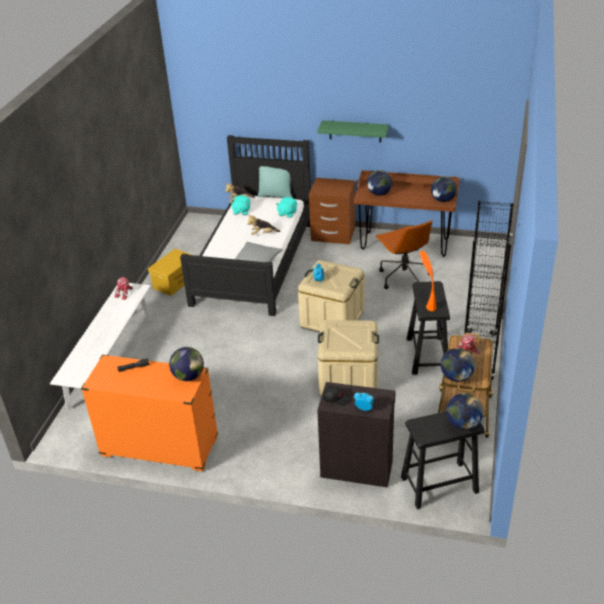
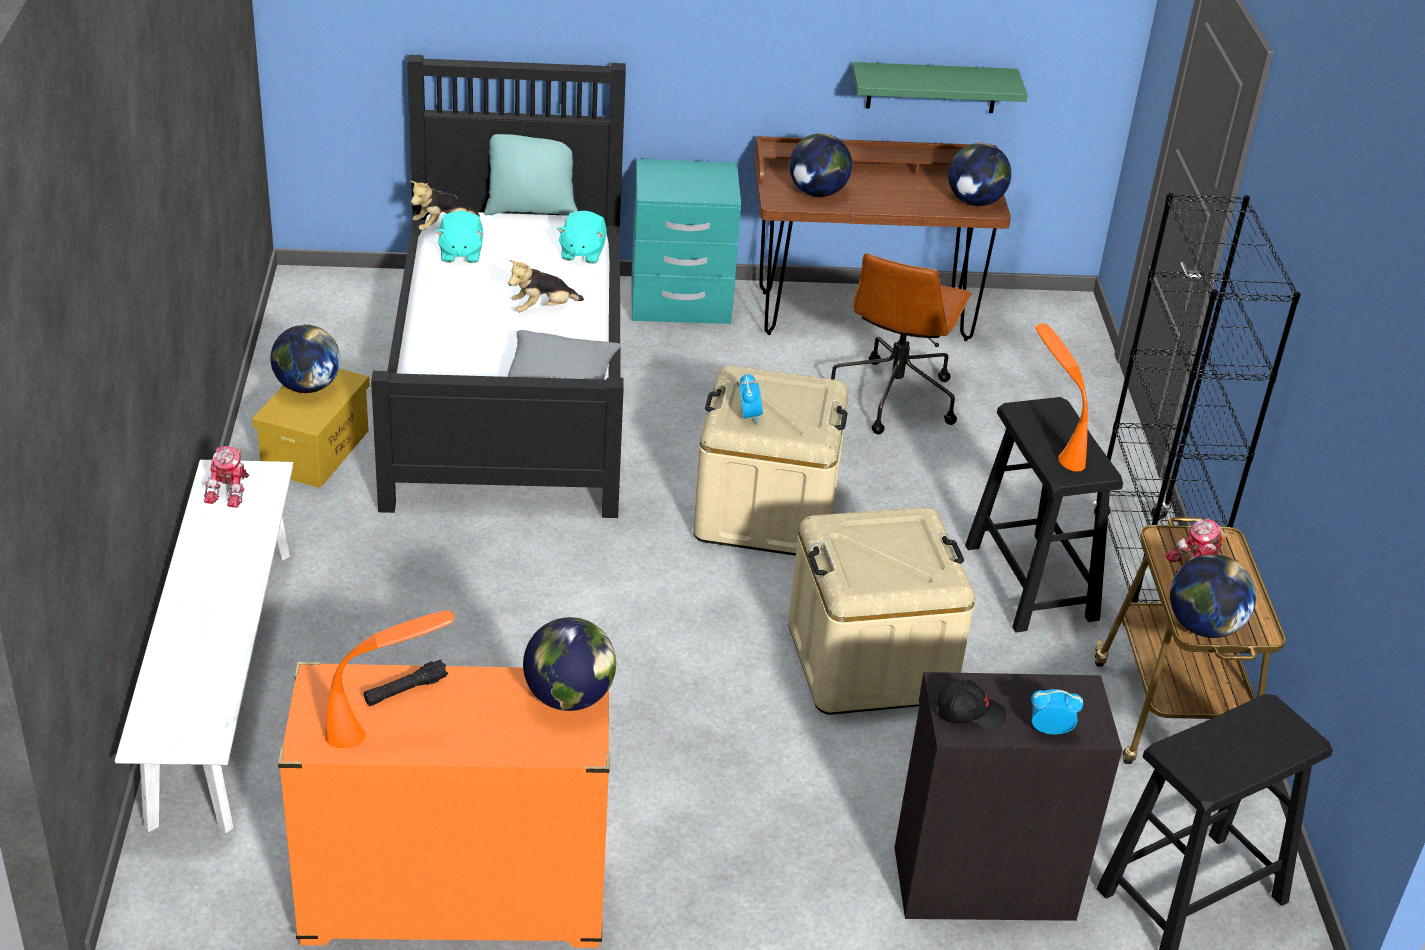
camera: 20 degrees left, 0 degrees up
brown nightstand [309,178,355,244] -> turquoise nightstand [631,159,741,324]
green shelf [317,120,389,143] -> green shelf moved to [852,62,1028,113]
brown office chair [375,220,433,289] -> brown office chair turned 60 degrees clockwise [831,253,972,435]
globe [446,393,483,430] -> globe moved to [271,325,340,393]
none -> orange table lamp [325,610,455,748]

